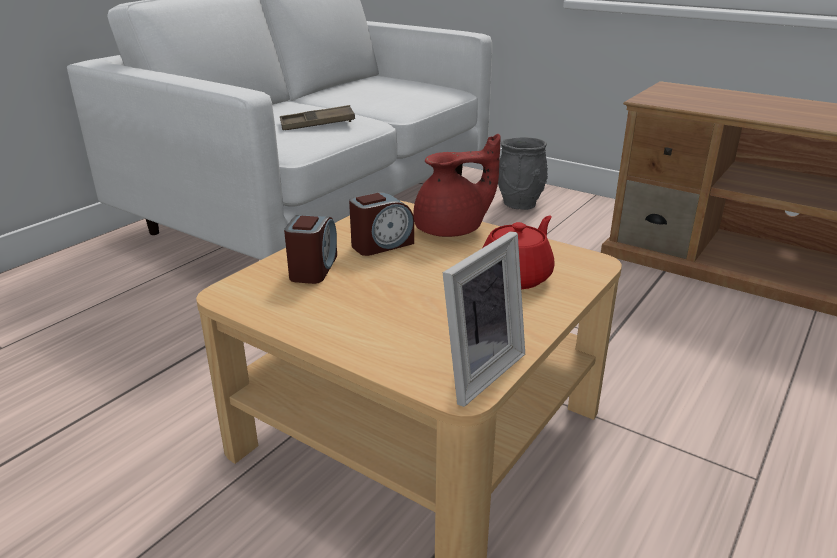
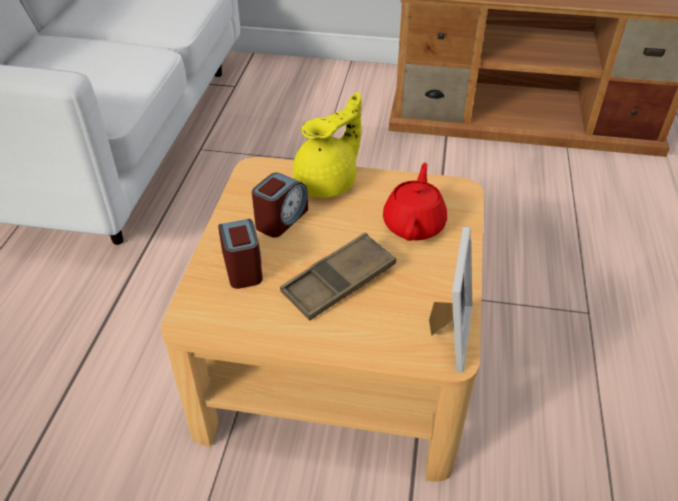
camera: 25 degrees left, 15 degrees up
brown tray [280,105,355,130] -> brown tray moved to [280,232,396,320]
red teapot [414,134,501,237] -> yellow teapot [293,92,361,198]
grey vase [498,137,548,210] -> none

